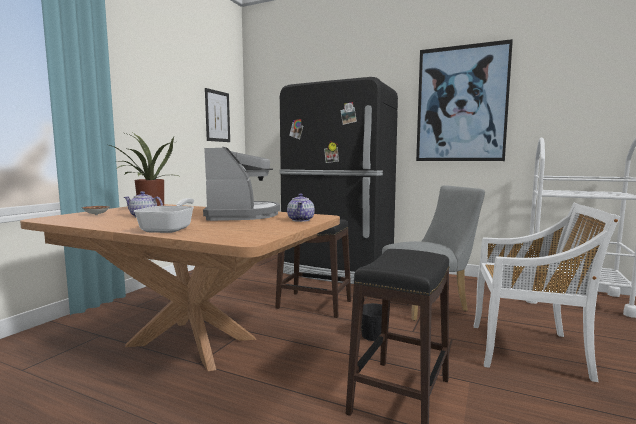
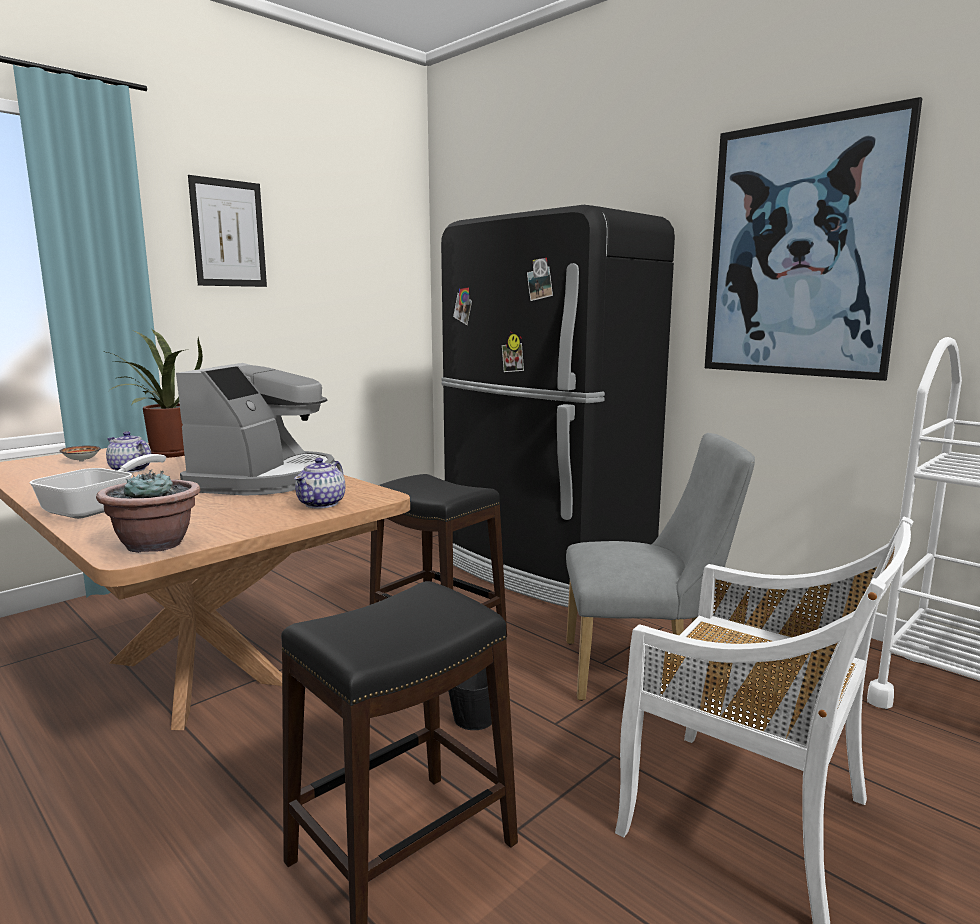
camera: 20 degrees right, 5 degrees up
picture [205,88,230,142] -> picture moved to [188,175,267,287]
none -> potted plant [96,469,200,553]

